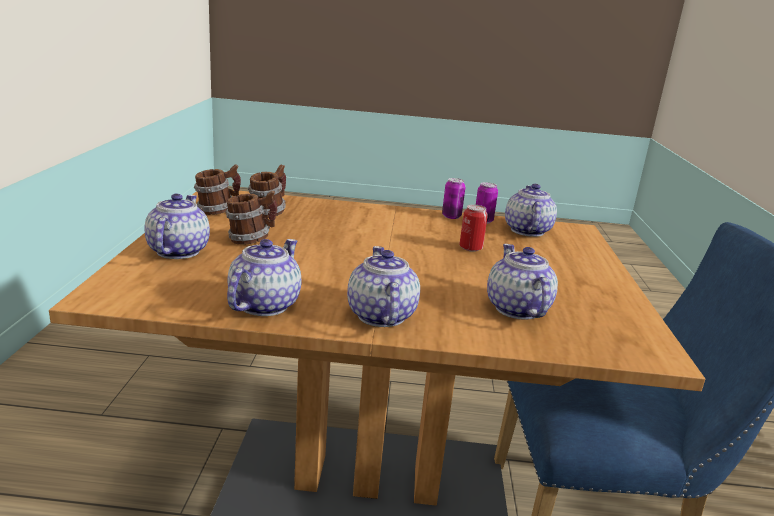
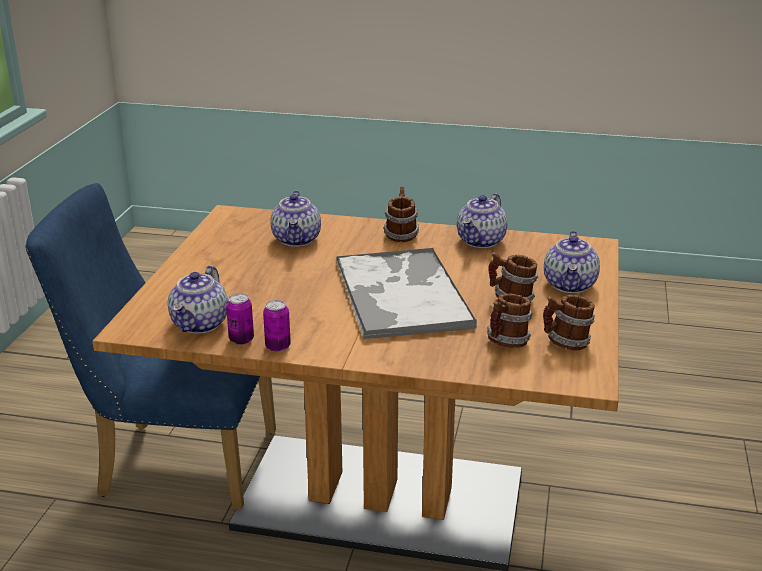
camera: 170 degrees left, 5 degrees up
teapot [347,246,420,327] -> mug [383,187,419,242]
can [459,204,488,252] -> none
none -> tray [336,248,477,339]

